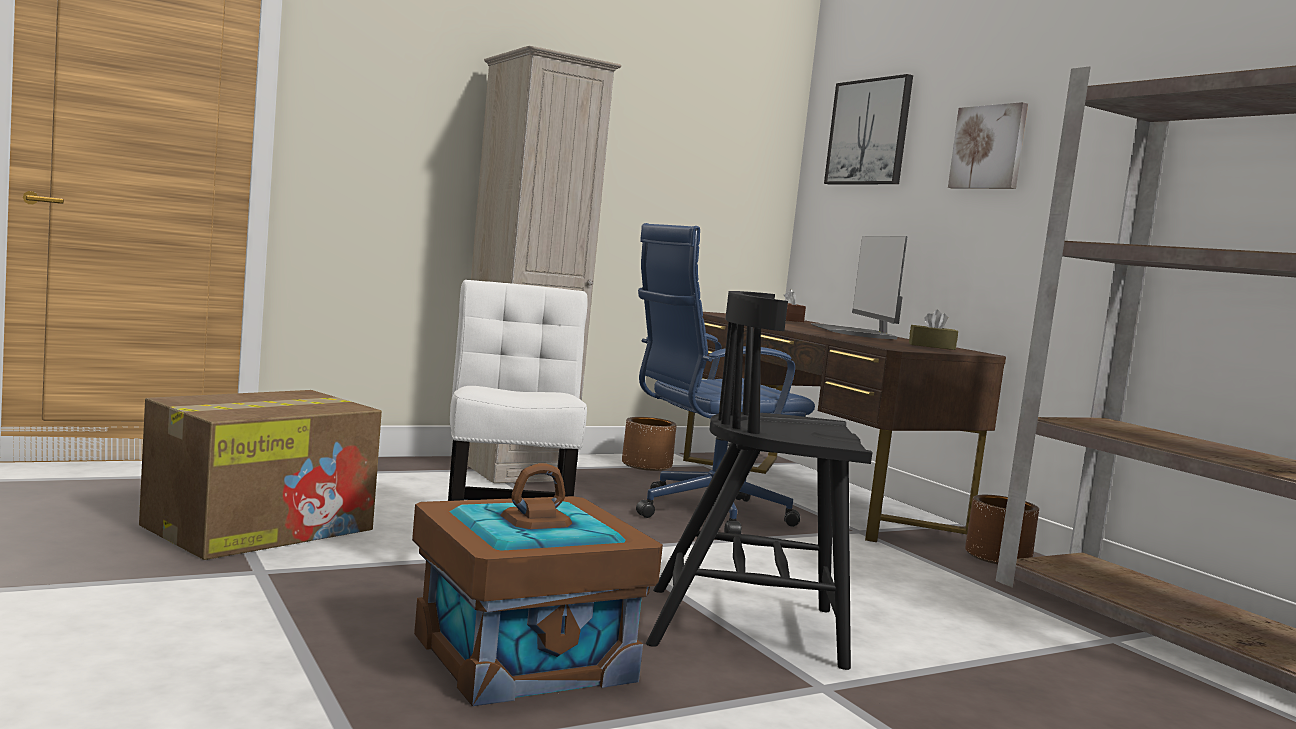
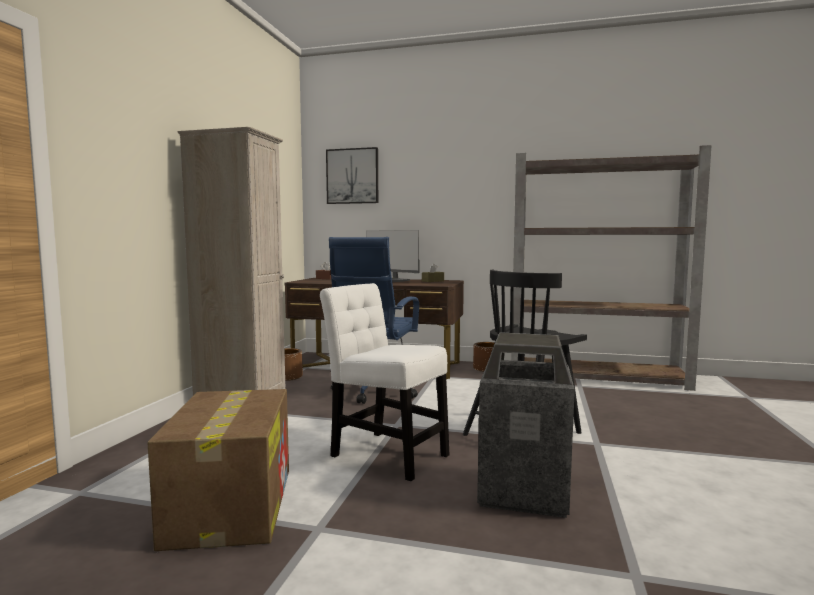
camera: 45 degrees left, 0 degrees up
brown storage box [412,463,663,706] -> trash can [477,332,575,518]
picture [948,102,1028,189] -> none

